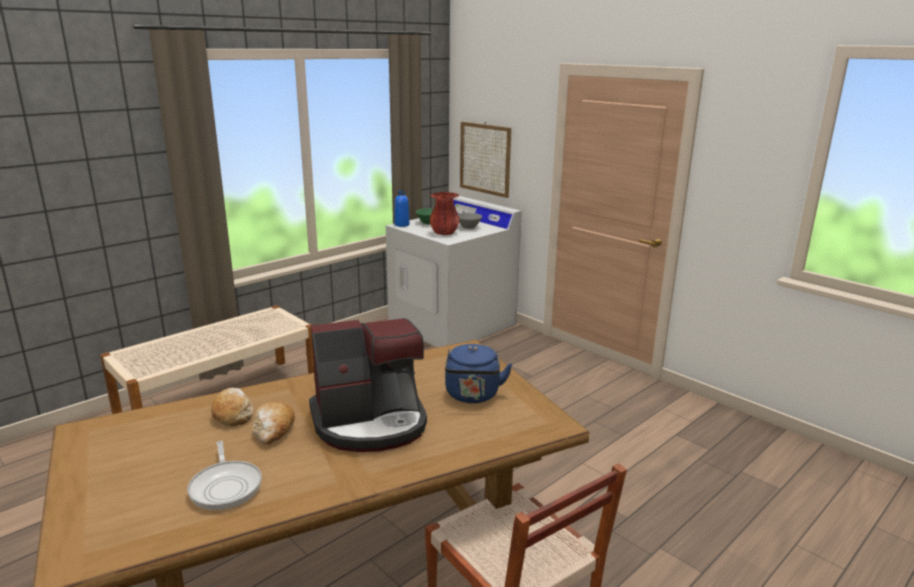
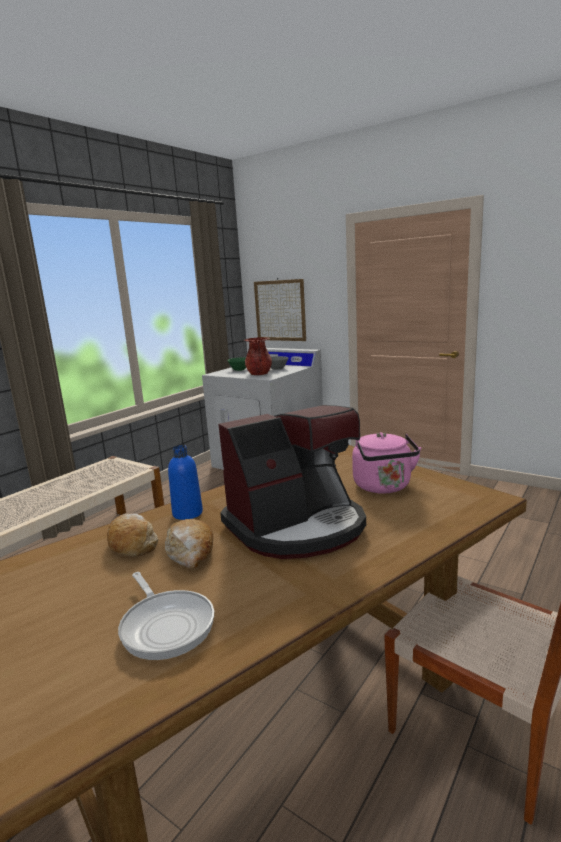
camera: 10 degrees left, 5 degrees down
blue bottle [394,190,410,227] -> blue bottle moved to [168,445,203,520]
blue kettle [445,344,512,403] -> pink kettle [352,432,421,494]

